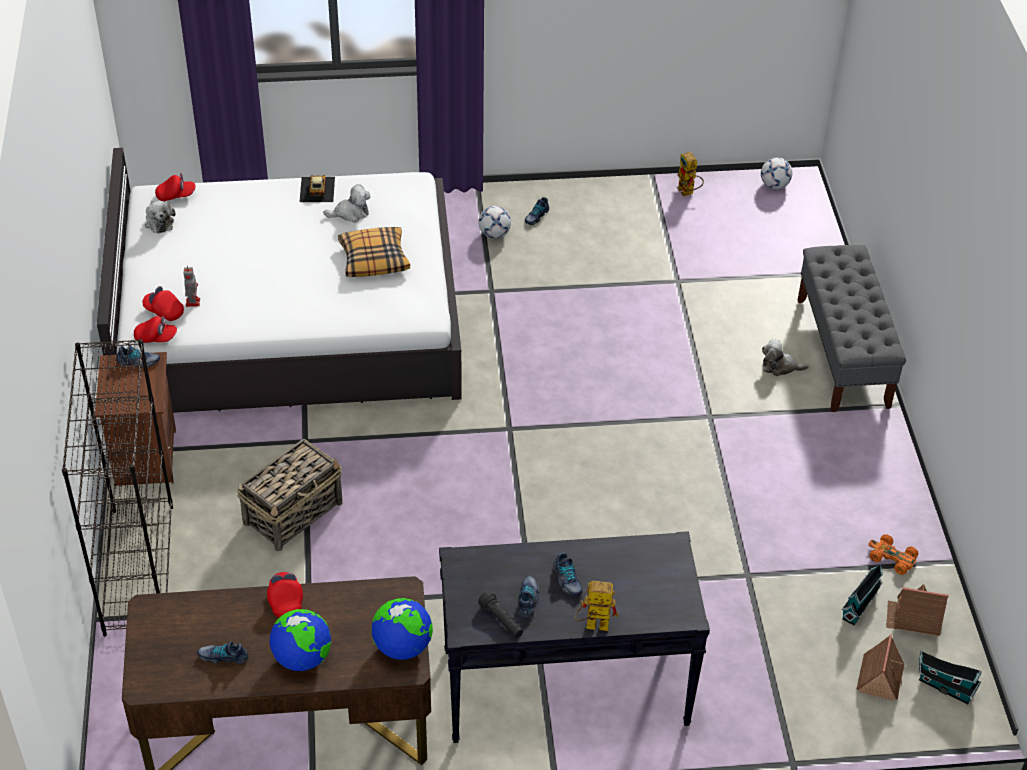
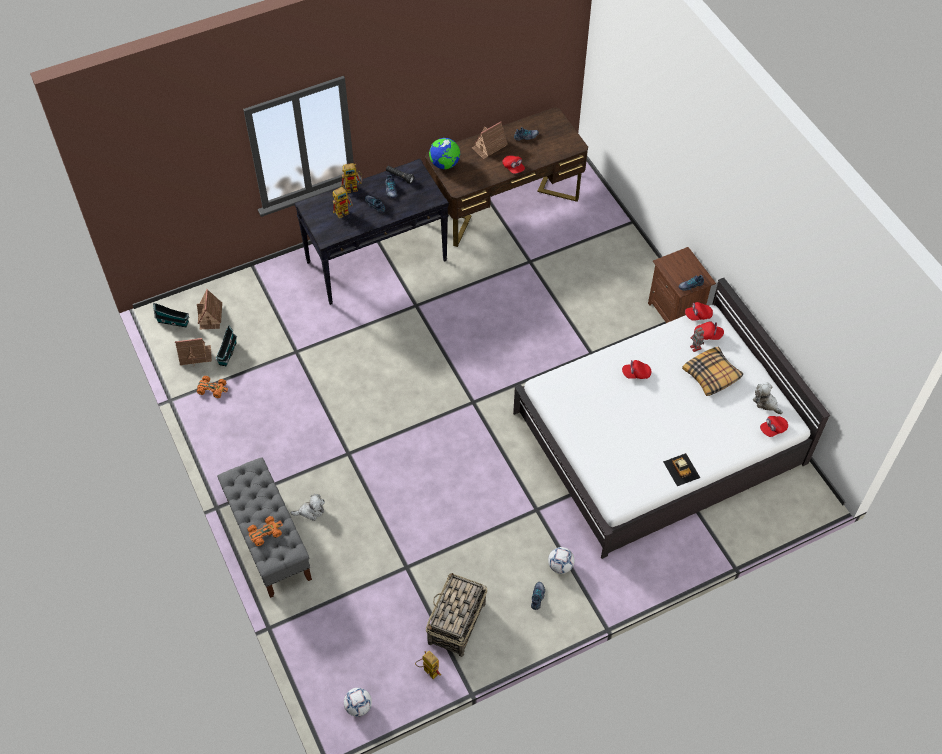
camera: 160 degrees right, 10 degrees up
black bookcase [62,339,173,637] -> none
basket [237,439,343,551] -> basket moved to [426,573,487,657]
globe [269,609,331,671] -> toy house [472,121,508,159]
plush toy [323,184,371,223] -> none
pillow [338,227,410,277] -> pillow moved to [682,346,743,396]
none -> orange toy car [248,516,283,546]
none -> toy robot [332,187,353,219]
none -> red cap [622,360,651,379]

